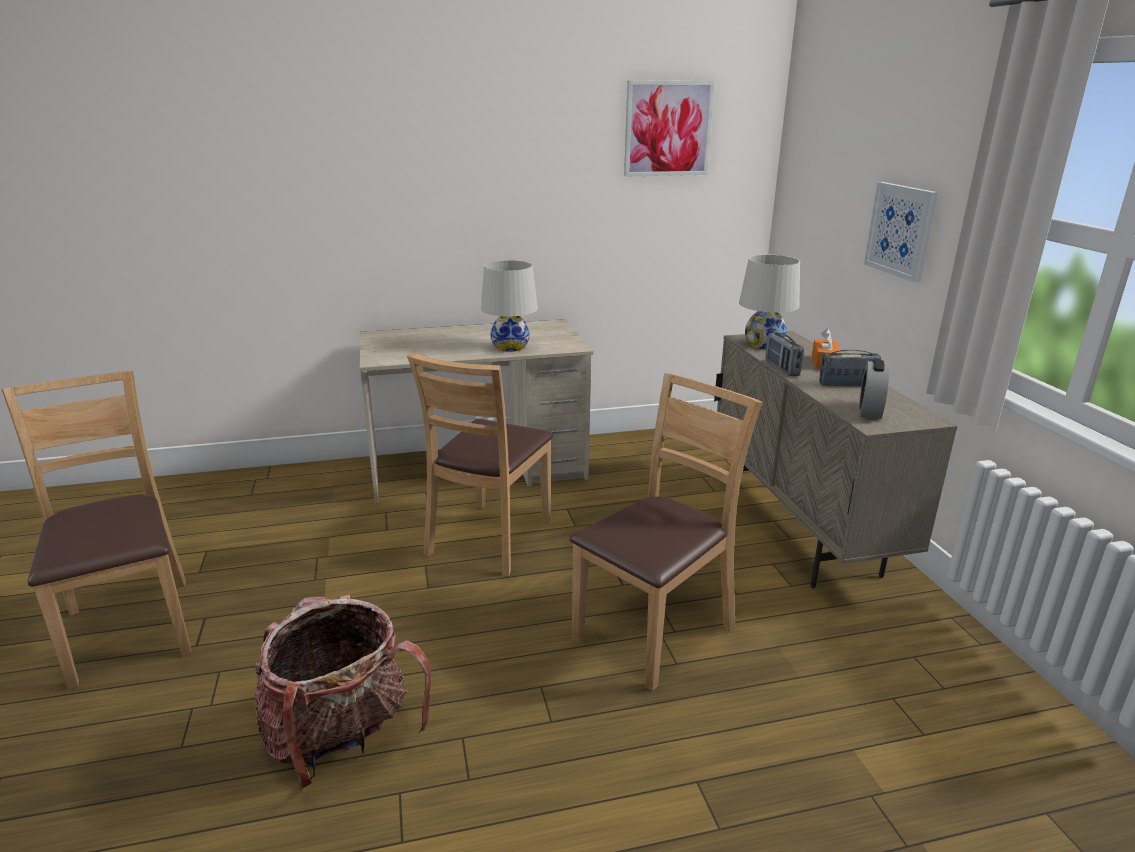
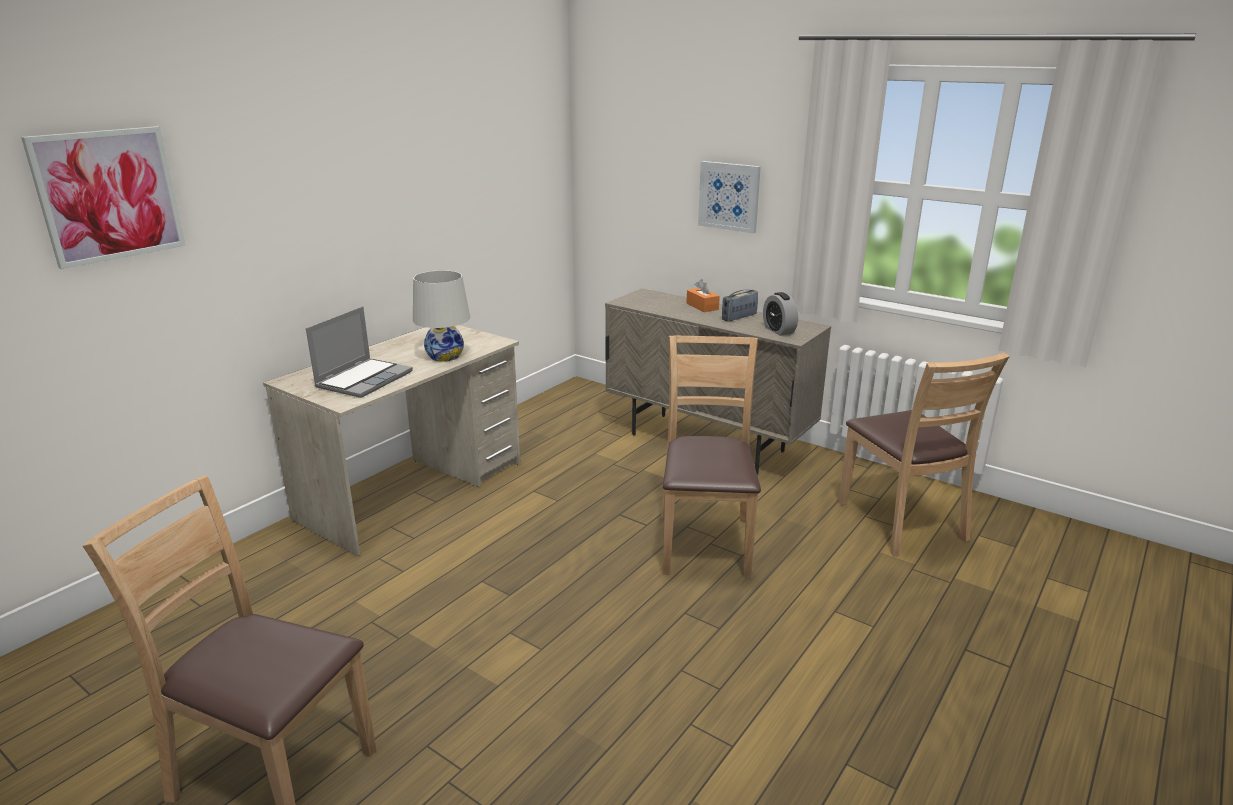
camera: 40 degrees left, 0 degrees up
backpack [255,595,431,789] -> none
brown chair [407,352,553,576] -> brown chair moved to [838,353,1010,556]
picture [624,80,715,176] -> picture moved to [21,126,186,269]
white table lamp [739,255,800,349] -> none
radio [765,332,804,376] -> none
none -> laptop [306,306,413,398]

